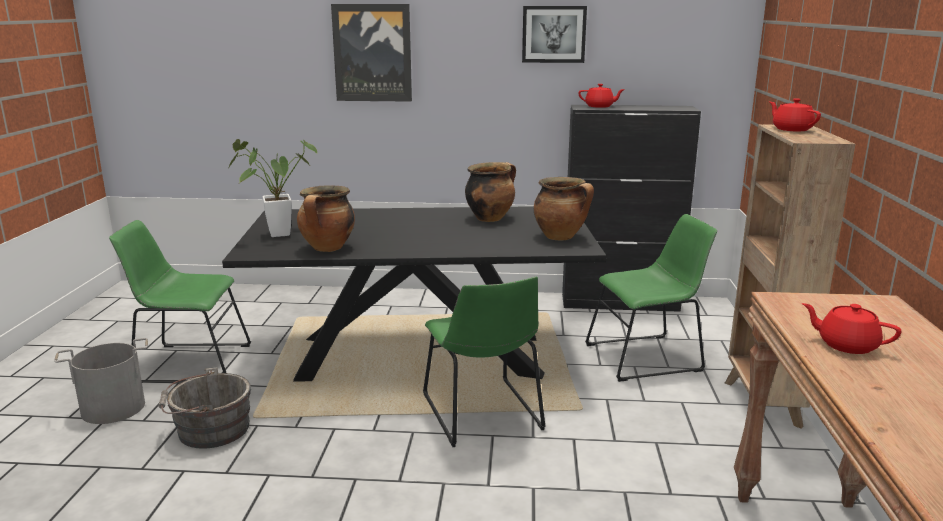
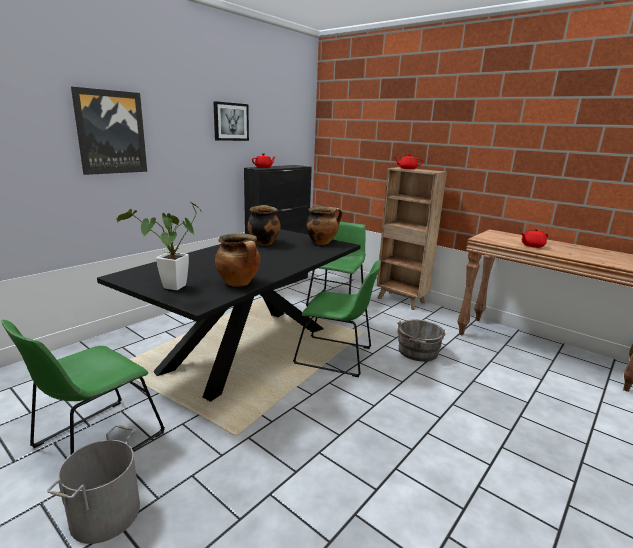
camera: 55 degrees left, 0 degrees up
grey bucket [158,367,251,448] -> grey bucket moved to [397,320,445,362]

